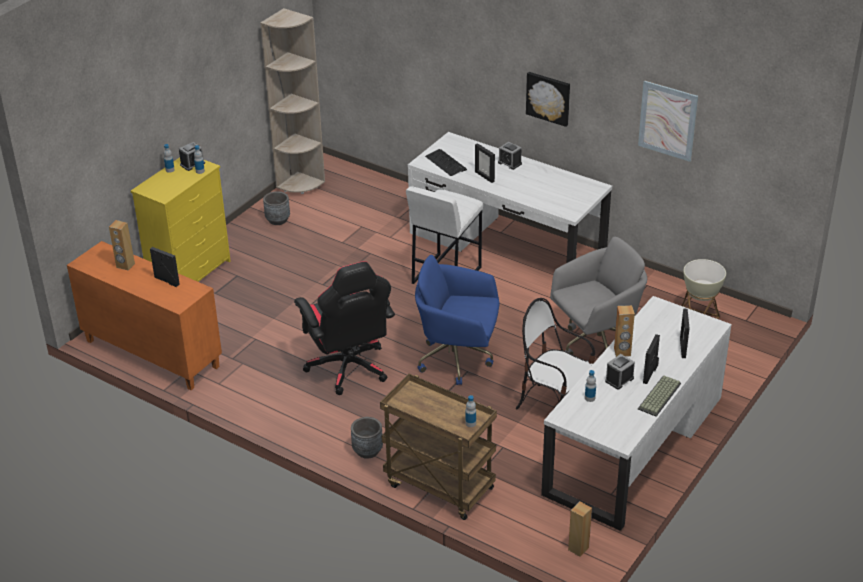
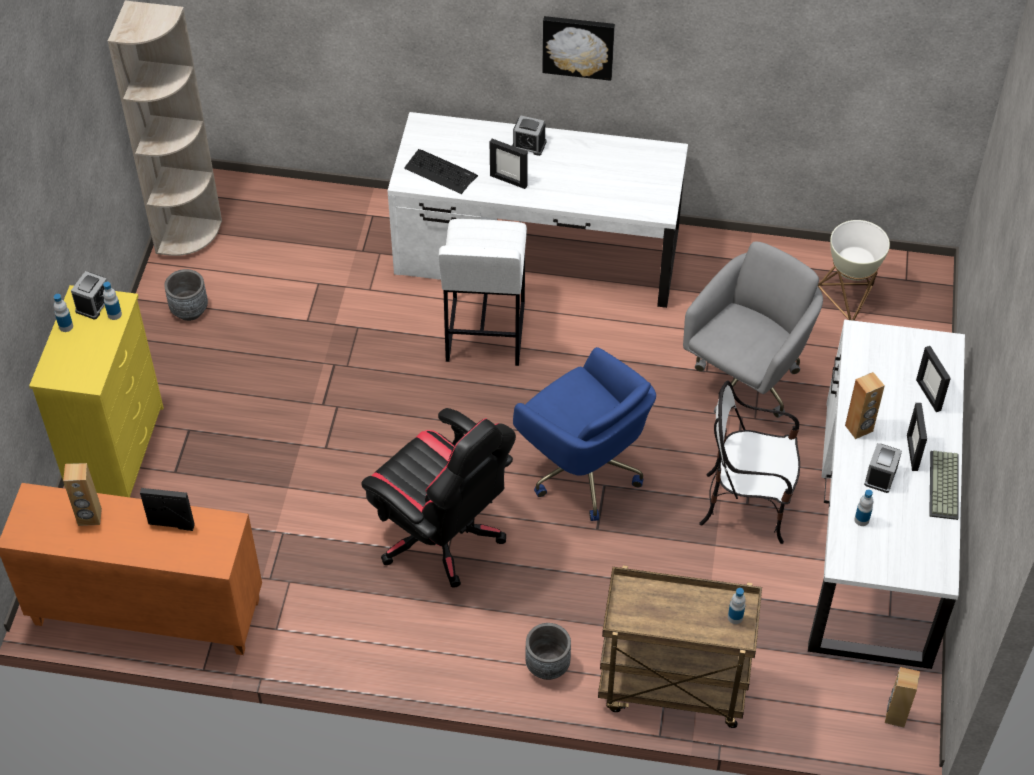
camera: 25 degrees left, 15 degrees up
blue office chair [415,255,499,385] -> blue office chair turned 120 degrees counterclockwise [513,347,656,521]
picture [638,80,698,162] -> none

